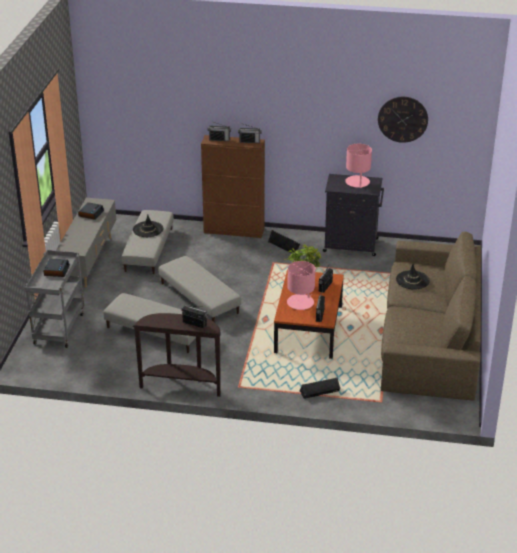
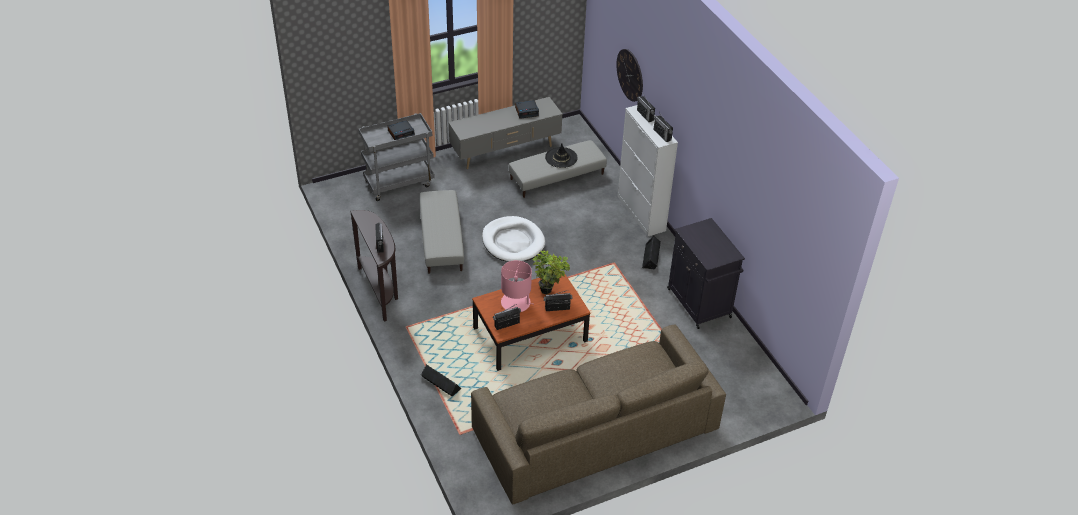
camera: 55 degrees right, 10 degrees up
grey ottoman [159,256,241,322] -> white dog bed [482,216,545,262]
brown cabinet [201,135,265,238] -> white cabinet [618,105,678,236]
pink table lamp [345,144,372,188] -> none
wall clock [378,97,428,143] -> wall clock moved to [616,49,643,102]
black hat [396,264,430,290] -> none

